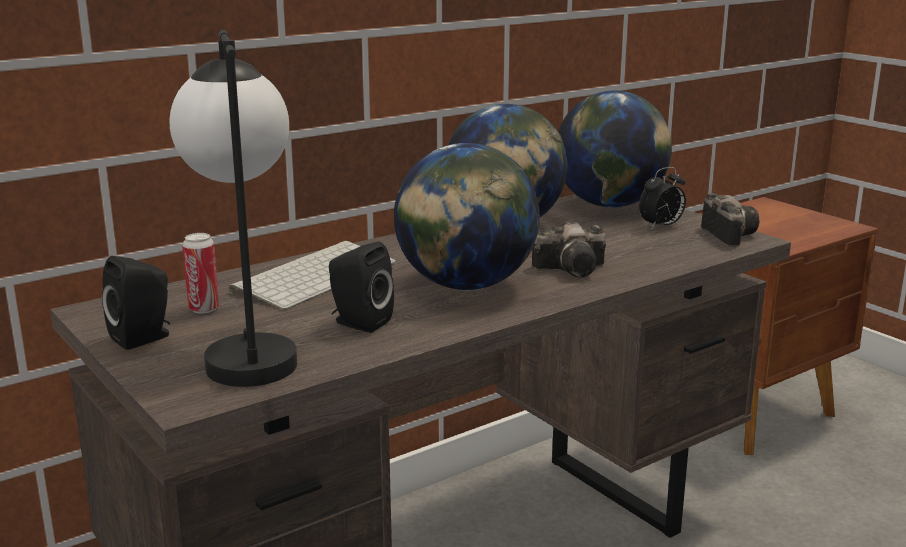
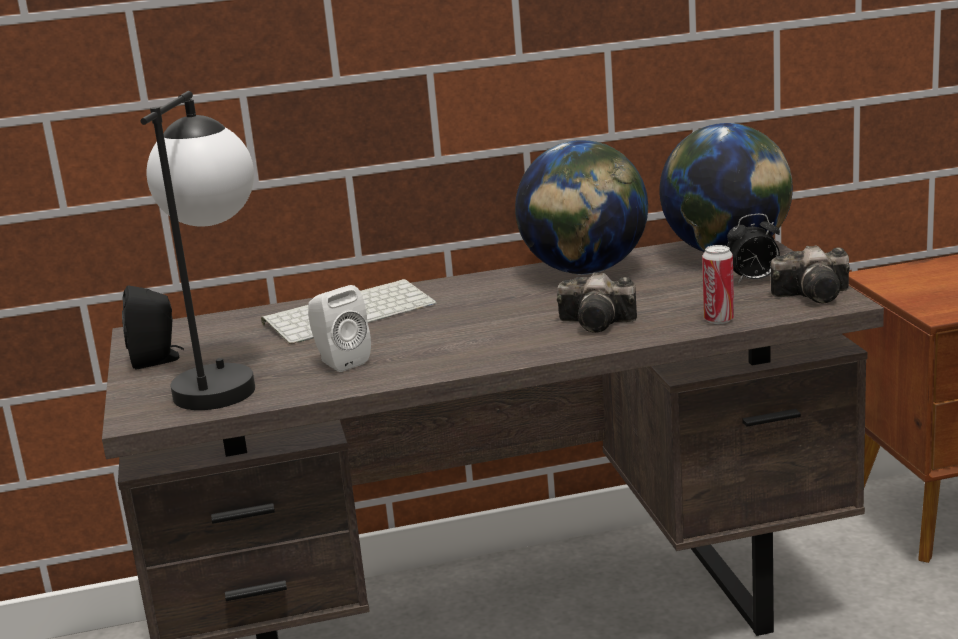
camera: 25 degrees right, 0 degrees up
can [182,233,219,314] -> can moved to [702,245,734,324]
black speaker [329,242,394,333] -> white speaker [308,285,371,372]
globe [394,143,540,291] -> none
camera [701,193,760,247] -> camera turned 75 degrees clockwise [771,245,850,303]

